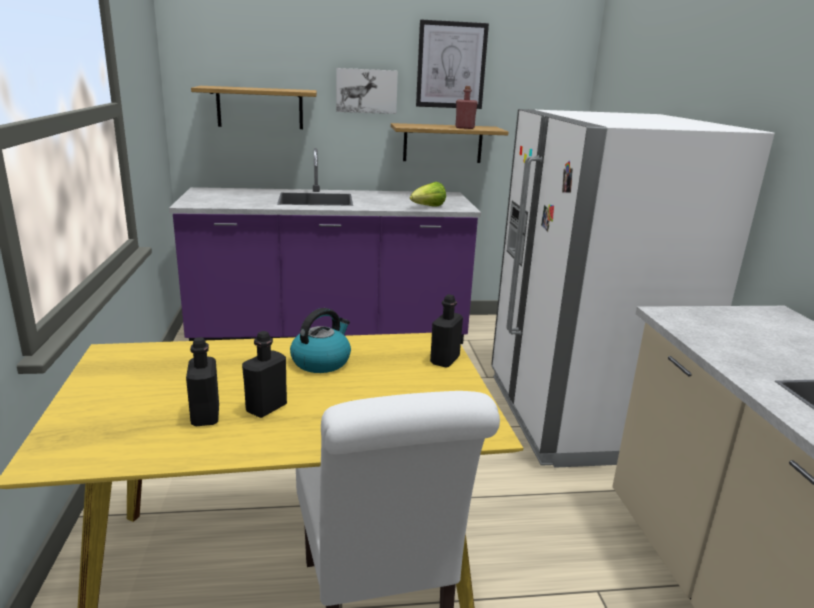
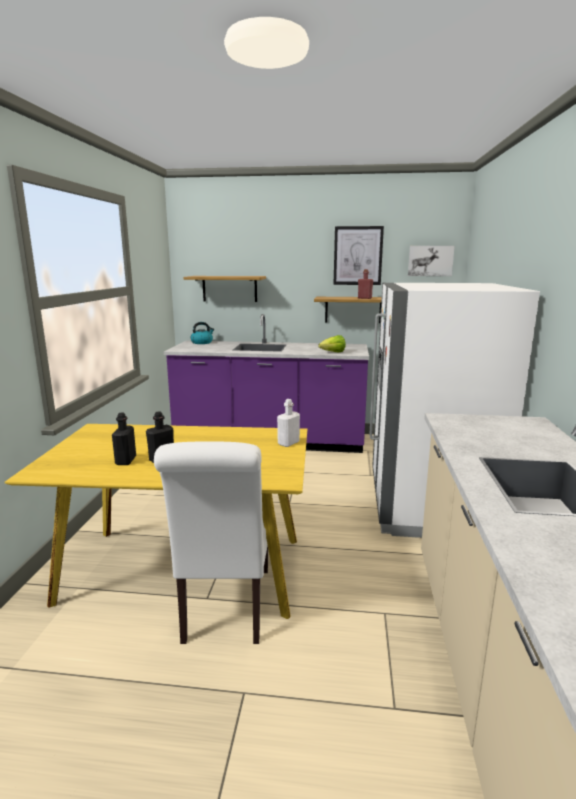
camera: 15 degrees right, 5 degrees down
kettle [290,308,351,373] -> kettle moved to [191,322,214,344]
picture [336,68,398,114] -> picture moved to [408,246,455,276]
black bottle [430,294,463,368] -> white bottle [277,399,300,447]

